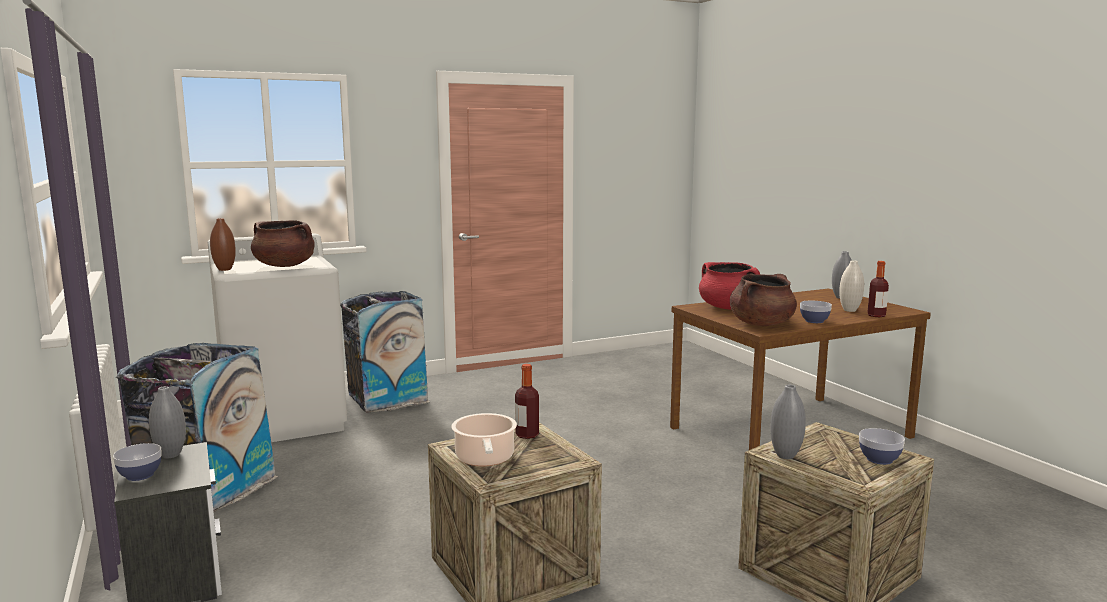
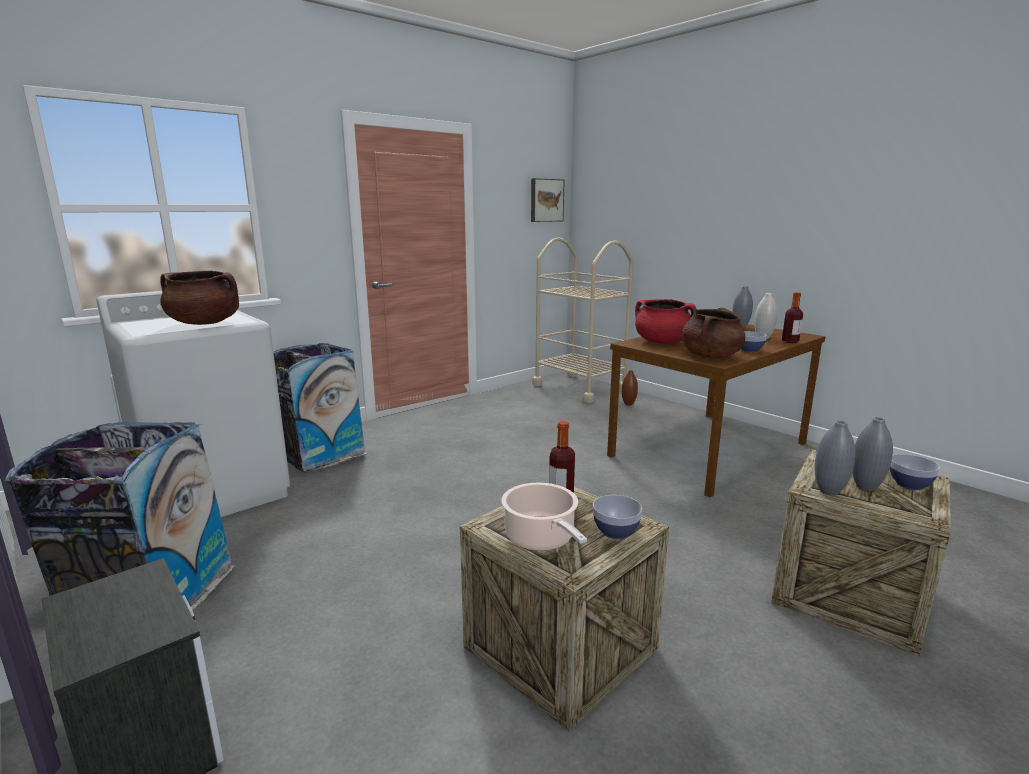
camera: 15 degrees left, 5 degrees up
bowl [113,443,162,481] -> bowl moved to [593,495,642,539]
grey vase [149,386,186,458] -> grey vase moved to [852,417,893,491]
brown vase [210,218,236,271] -> brown vase moved to [622,370,638,406]
none -> picture [531,178,565,222]
none -> beige cart [532,237,633,403]

